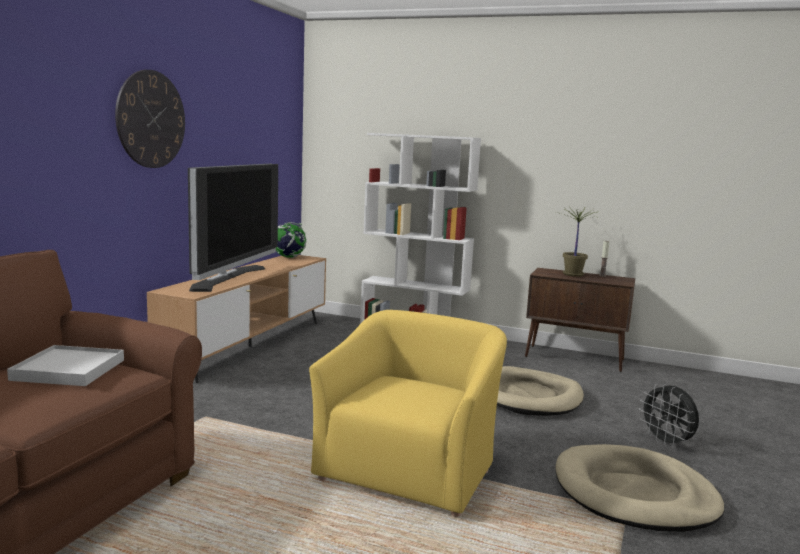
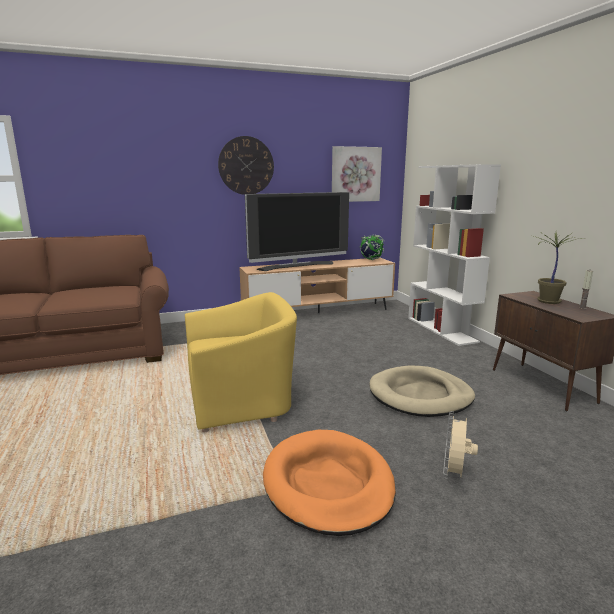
camera: 50 degrees right, 5 degrees up
white tray [7,345,124,386] -> none
beige dog bed [555,444,724,532] -> orange dog bed [263,430,396,536]
black fan [639,384,699,448] -> beige fan [443,411,478,479]
none -> picture [332,146,382,202]

